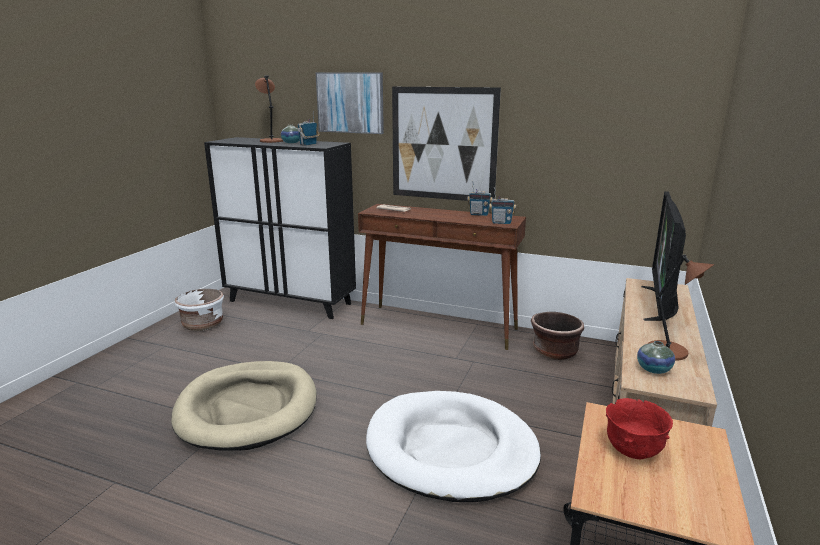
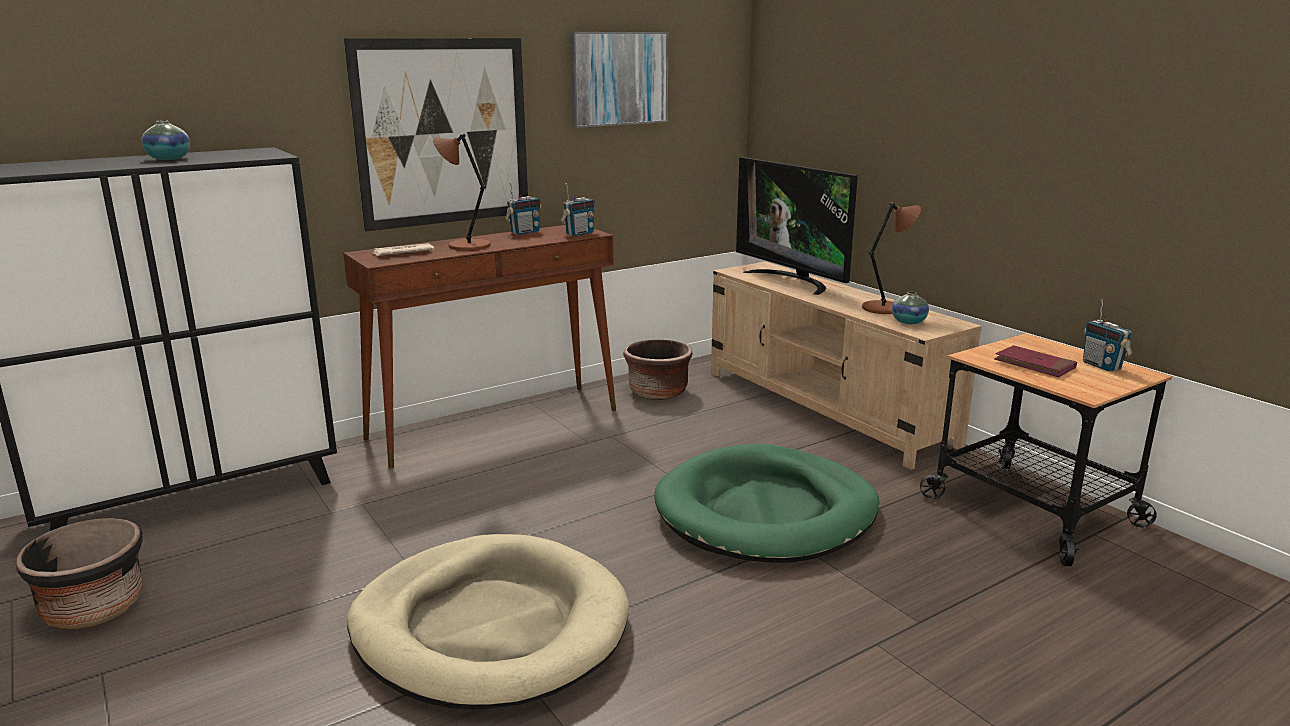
camera: 55 degrees left, 0 degrees up
white planter [174,289,224,331] -> black planter [17,518,143,629]
brown table lamp [255,76,283,143] -> brown table lamp moved to [433,134,491,251]
radio [297,111,319,146] -> radio moved to [1083,299,1132,372]
picture [316,72,384,134] -> picture moved to [570,32,668,128]
white dog bed [366,391,541,502] -> green dog bed [654,444,879,562]
red bowl [606,398,673,459] -> red book [994,345,1077,377]

